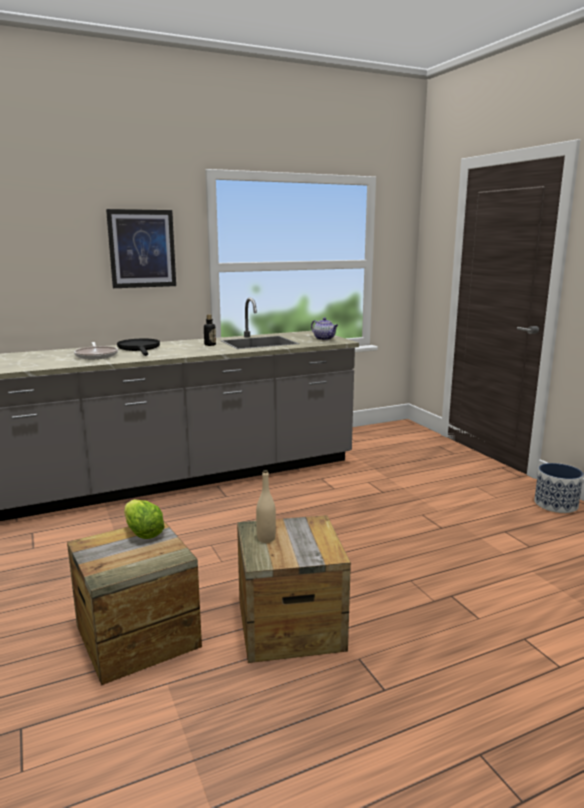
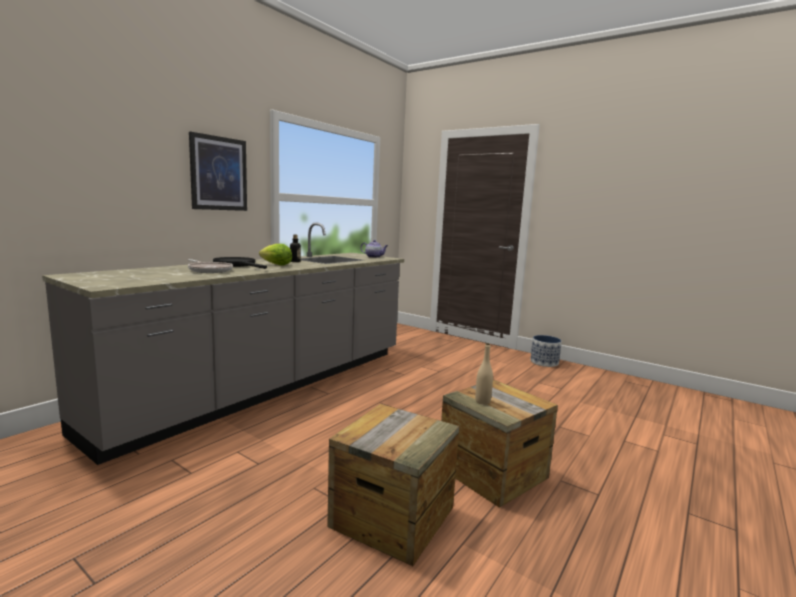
camera: 30 degrees left, 5 degrees down
lettuce [124,499,164,539] -> lettuce moved to [259,244,292,266]

